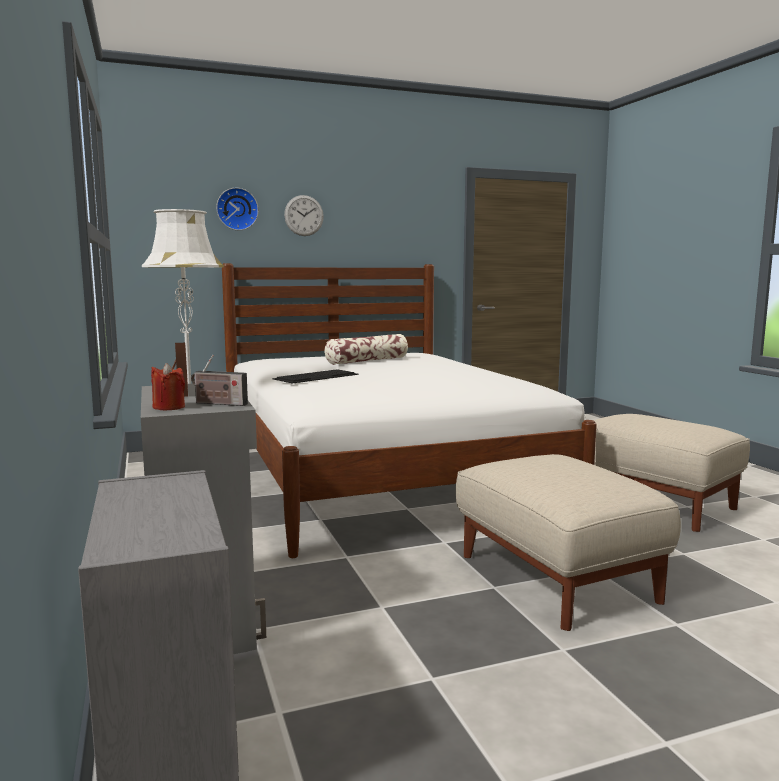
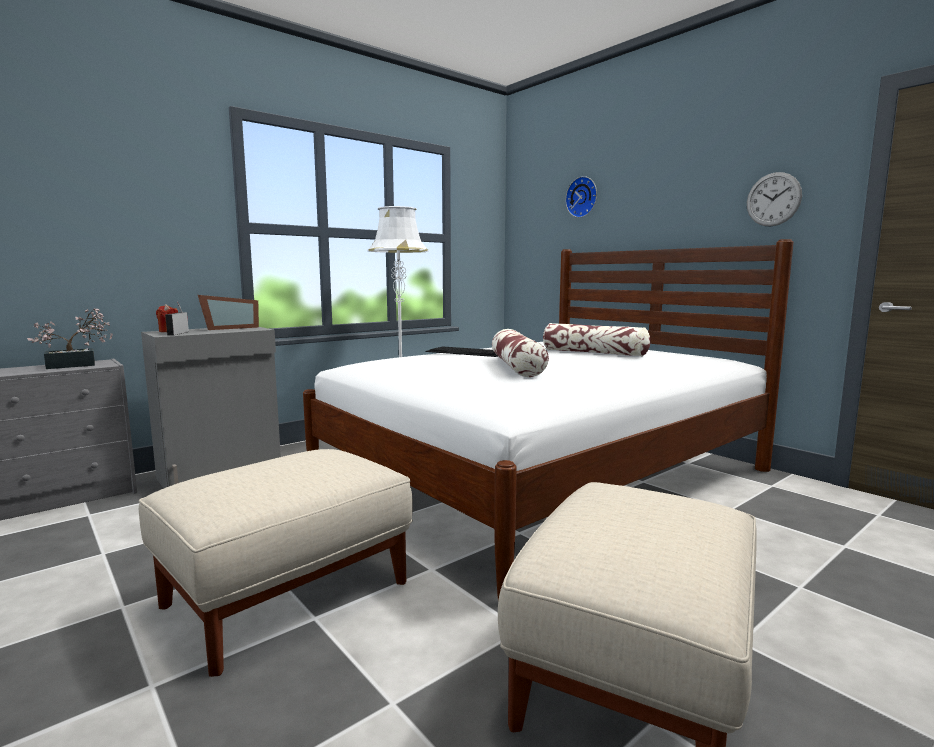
camera: 70 degrees right, 0 degrees up
wall clock [284,195,324,236] -> wall clock moved to [747,172,802,226]
none -> potted plant [27,308,113,369]
none -> pillow [492,329,549,377]

